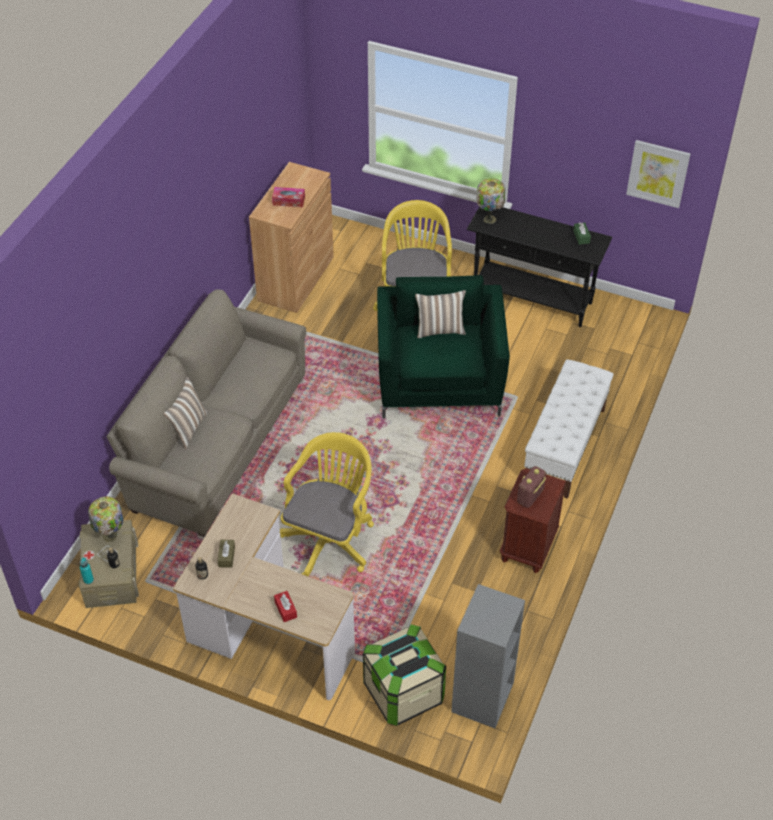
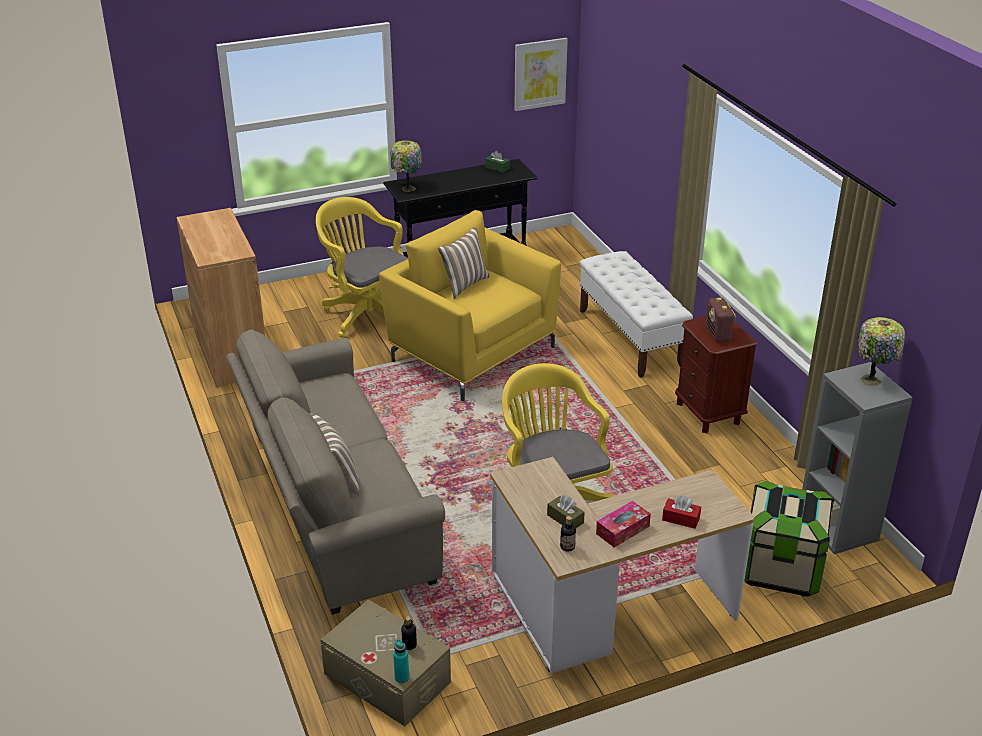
camera: 45 degrees left, 15 degrees down
table lamp [88,496,123,542] -> table lamp moved to [858,317,905,386]
tissue box [272,187,305,207] -> tissue box moved to [596,501,651,547]
green armchair [377,275,510,419] -> yellow armchair [379,210,561,401]

